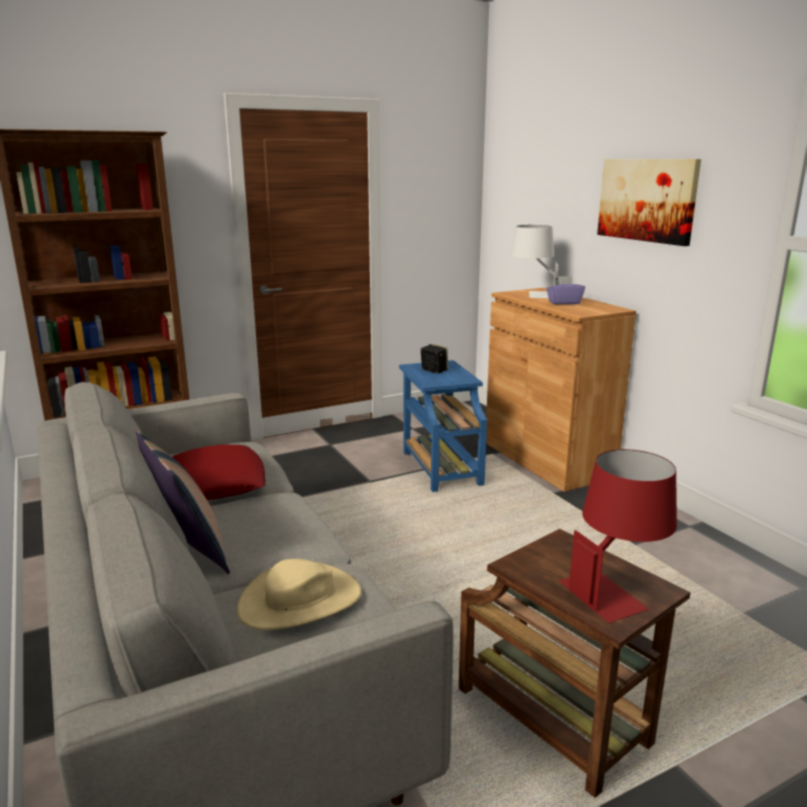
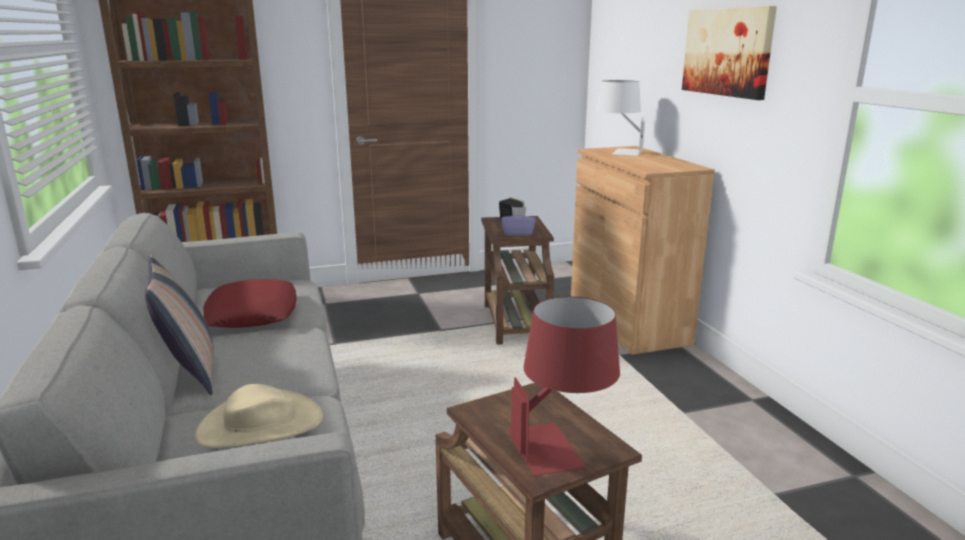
camera: 10 degrees right, 0 degrees up
blue side table [399,360,487,492] -> brown side table [481,216,554,345]
purple tissue box [546,276,585,305] -> purple tissue box moved to [501,207,536,236]

